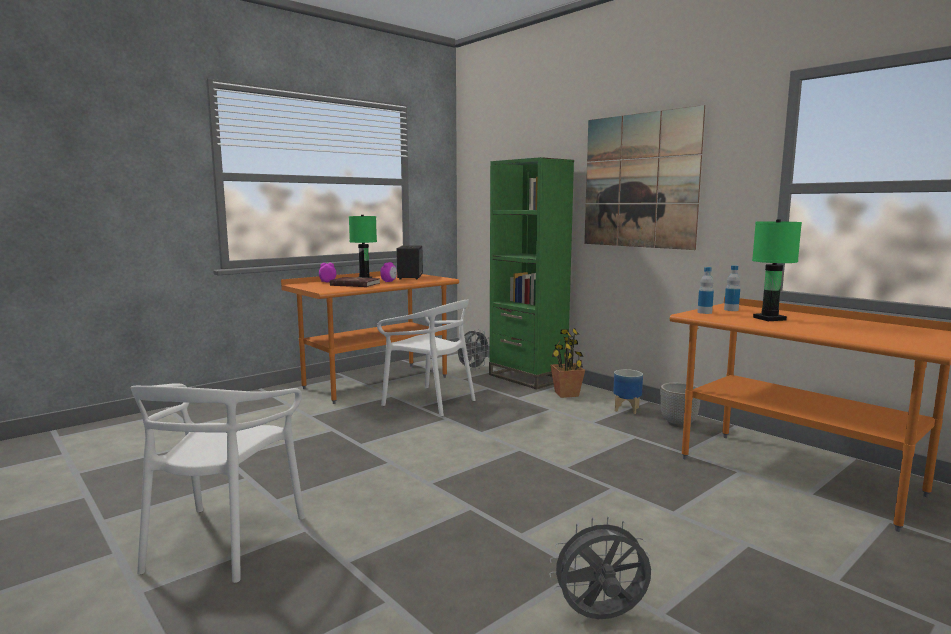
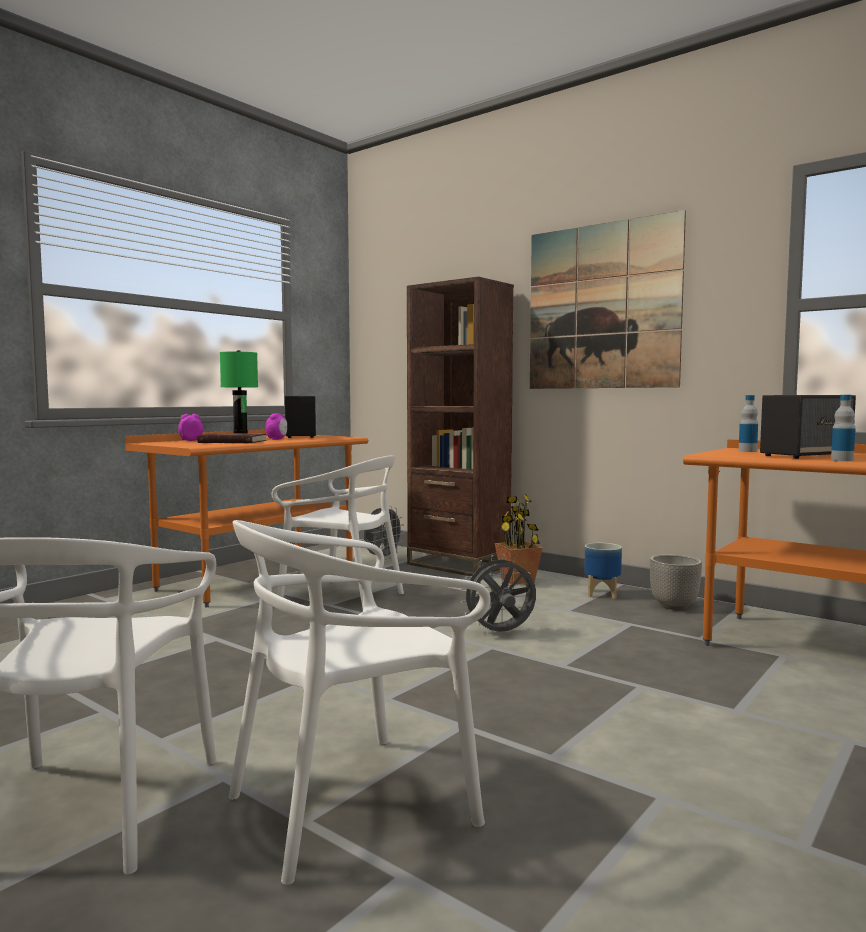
camera: 10 degrees left, 5 degrees down
green bookcase [489,157,574,390] -> brown bookcase [407,277,514,576]
grey fan [549,517,651,619] -> grey fan moved to [461,554,536,632]
bottle [698,267,714,314] -> bottle moved to [831,395,856,461]
green table lamp [752,220,802,321] -> speaker [760,395,856,459]
none -> white chair [229,520,491,885]

